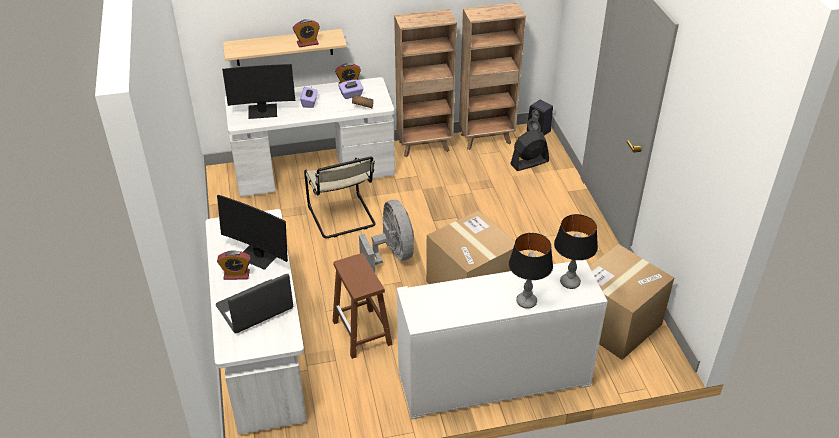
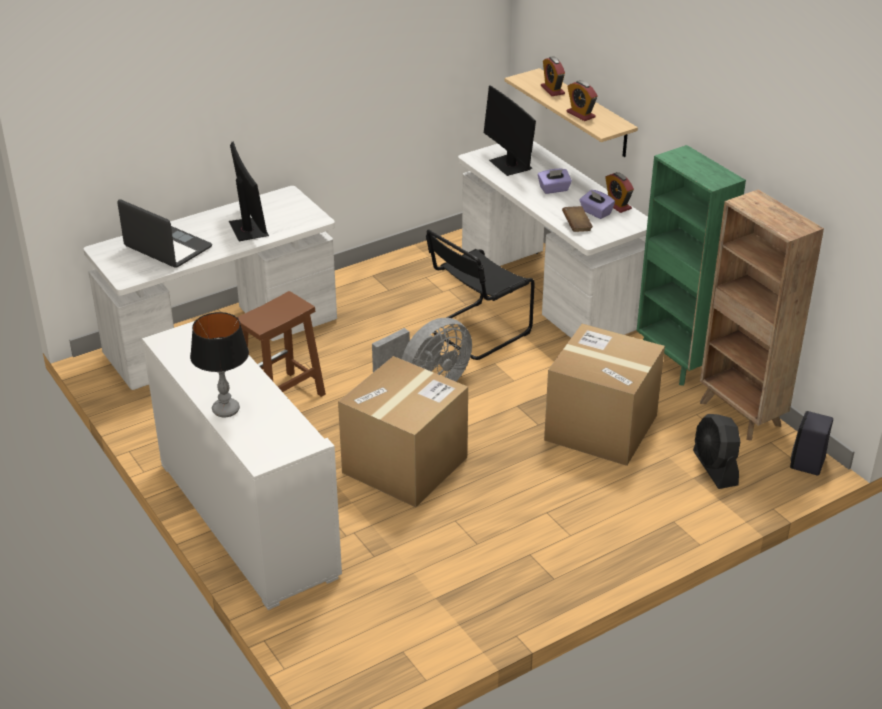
camera: 70 degrees right, 5 degrees down
monitor [217,195,288,270] -> monitor turned 150 degrees clockwise [229,141,269,241]
alarm clock [217,250,251,280] -> alarm clock moved to [541,56,565,96]
beige chair [304,156,375,238] -> black chair [426,230,535,360]
brown bookcase [394,9,457,157] -> green bookcase [637,145,746,386]
black fan [510,130,549,171] -> black fan turned 150 degrees counterclockwise [693,414,740,489]
table lamp [554,214,598,289] -> none
cardboard box [589,244,674,360] -> cardboard box moved to [544,324,665,466]

